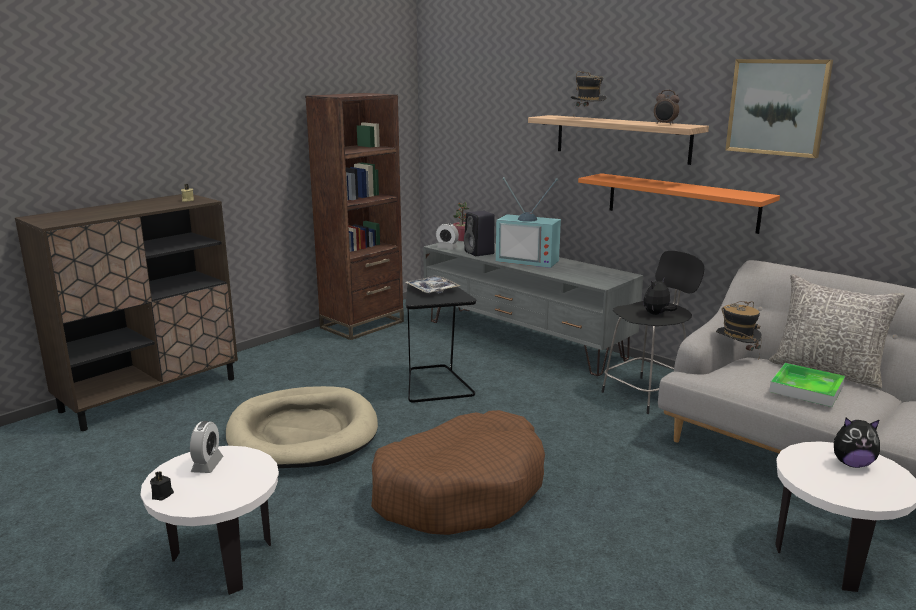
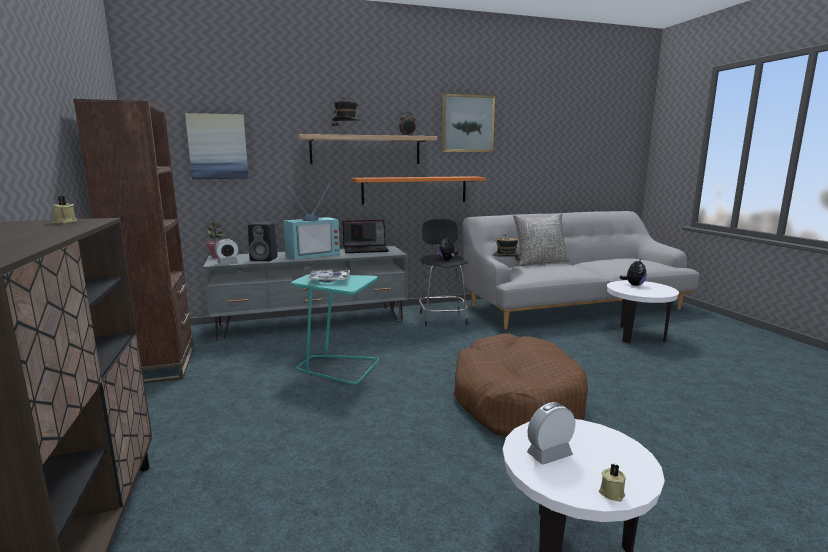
camera: 60 degrees left, 5 degrees down
black candle [150,472,174,500] -> beige candle [599,464,626,502]
alarm clock [190,421,223,473] -> alarm clock turned 60 degrees counterclockwise [527,402,575,465]
beige dog bed [226,386,378,468] -> none
black side table [405,284,477,403] -> turquoise side table [291,274,379,385]
tray [769,363,845,407] -> none
none -> picture [185,113,249,179]
none -> laptop [342,220,389,253]

